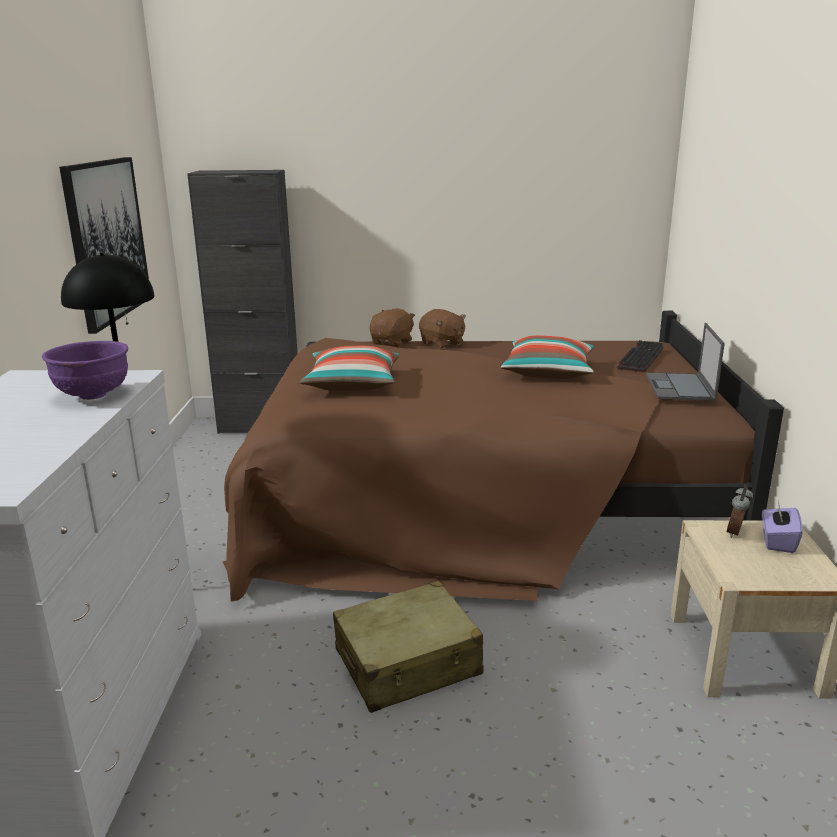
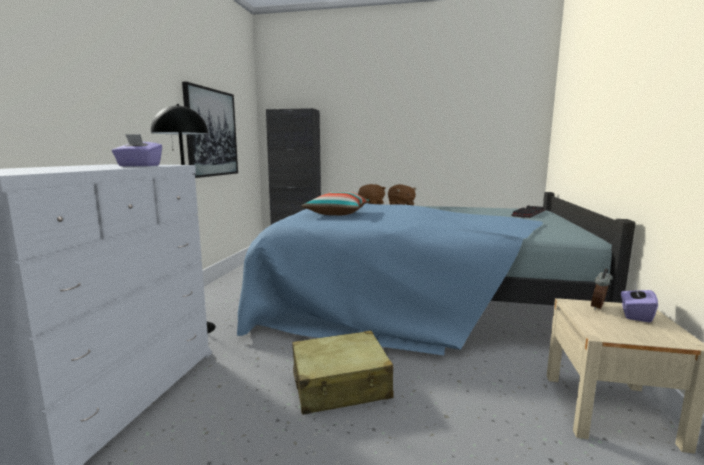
camera: 10 degrees right, 10 degrees down
purple bowl [42,341,128,400] -> purple tissue box [112,134,162,166]
brown bed [223,311,784,601] -> blue bed [237,192,635,355]
pillow [501,335,594,379] -> none
laptop [646,323,725,401] -> none

